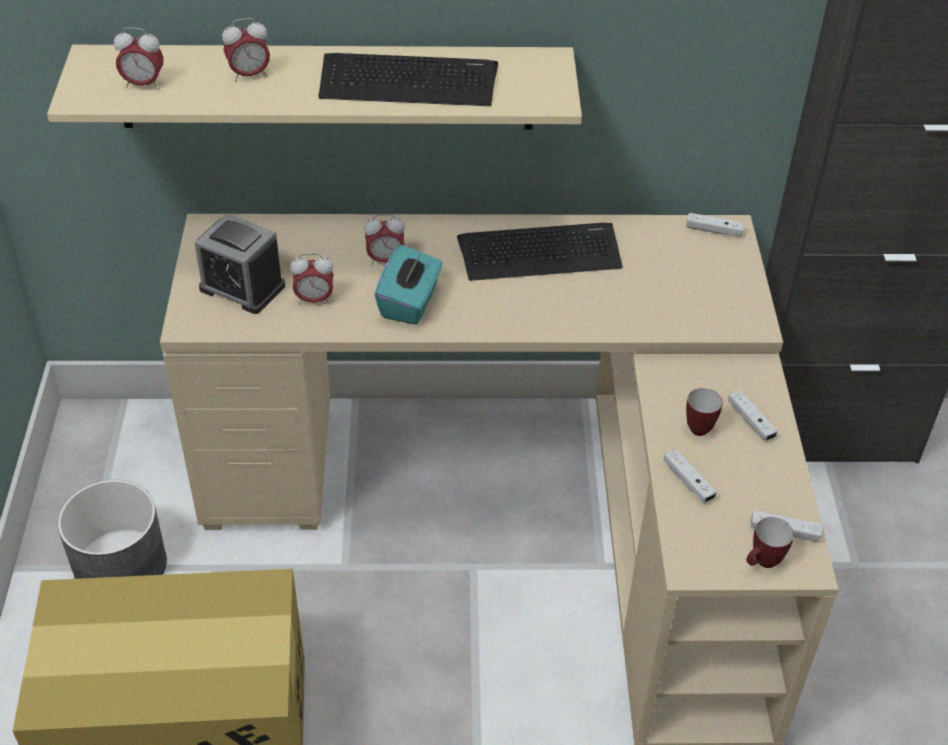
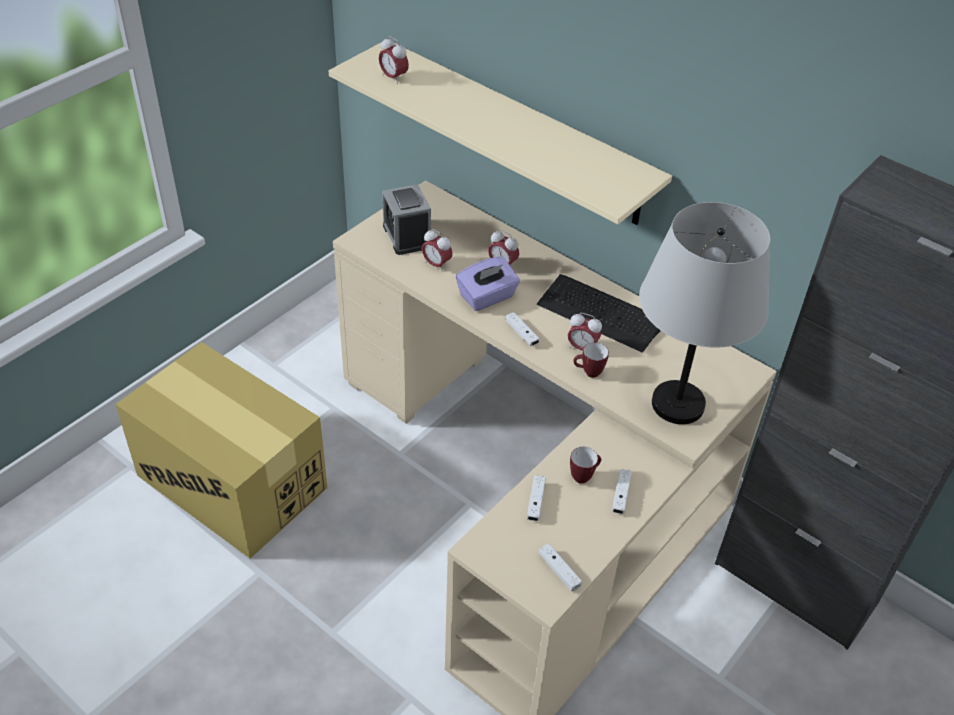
camera: 40 degrees right, 0 degrees up
grey planter [58,480,167,579] -> none
alarm clock [222,18,270,82] -> alarm clock moved to [568,313,602,350]
keyboard [318,53,498,106] -> none
turquoise tissue box [375,245,442,325] -> purple tissue box [456,257,520,311]
white game controller [686,213,745,236] -> white game controller moved to [505,312,540,346]
mug [746,517,794,568] -> mug moved to [574,342,609,378]
none -> grey table lamp [639,202,770,424]

